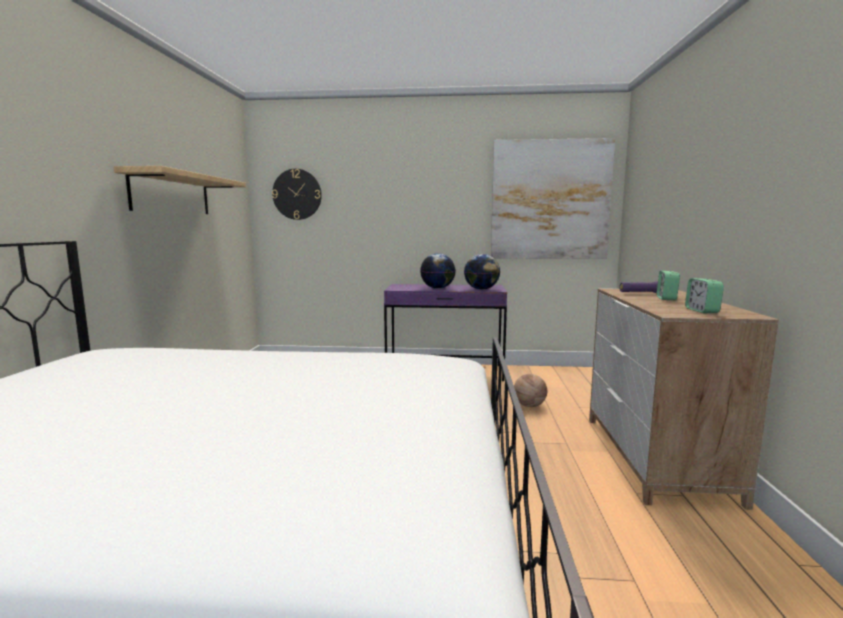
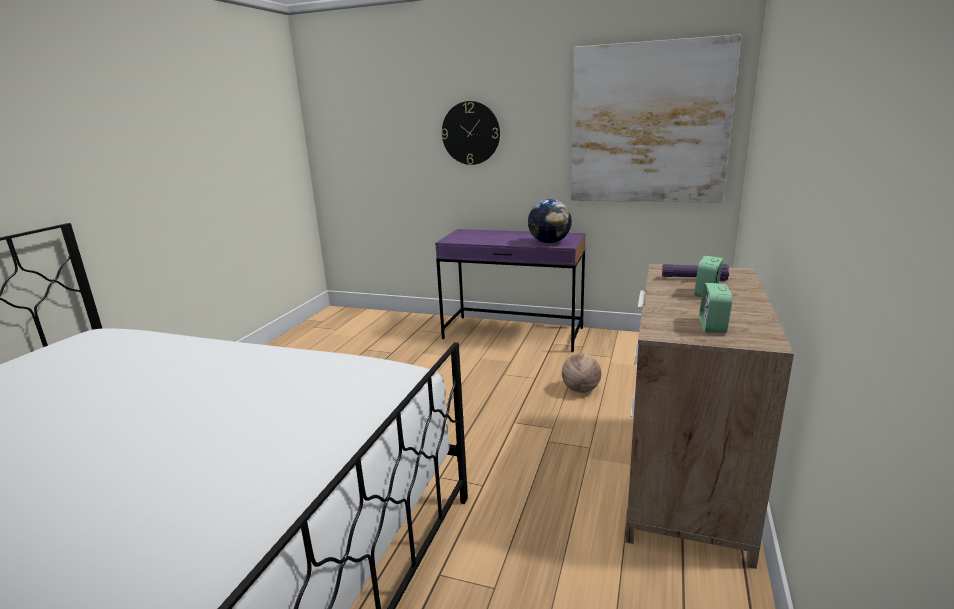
camera: 15 degrees right, 10 degrees up
shelf [114,166,246,214] -> none
wall clock [272,169,322,220] -> wall clock moved to [441,101,500,165]
globe [420,253,456,289] -> none

